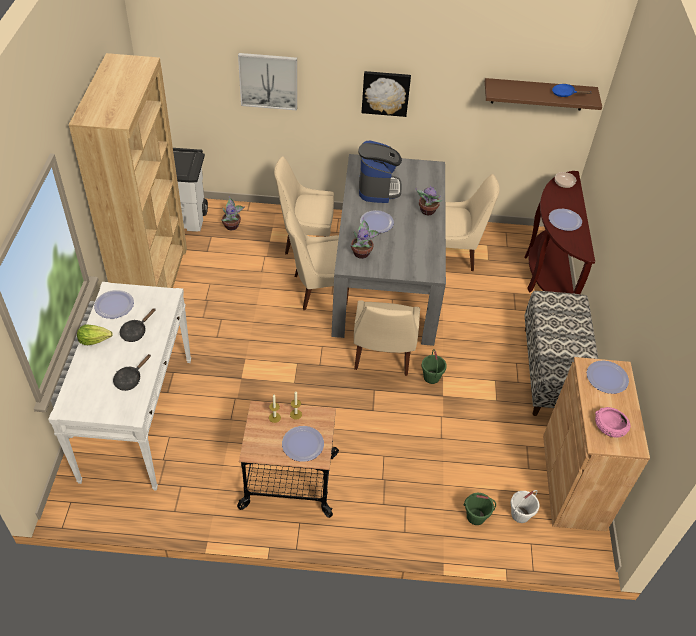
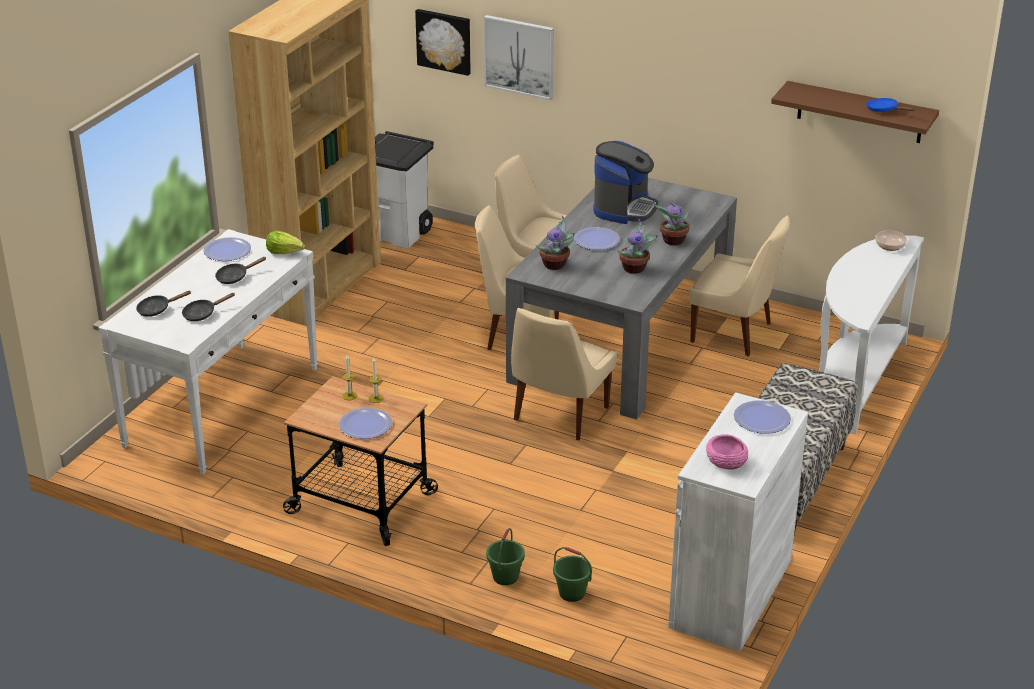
camera: 25 degrees right, 15 degrees down
lettuce [77,325,113,345] -> lettuce moved to [266,231,305,254]
potted plant [222,196,245,230] -> potted plant moved to [617,219,657,274]
picture [362,71,411,117] -> picture moved to [415,9,471,76]
green bucket [422,349,447,384] -> green bucket moved to [486,528,525,585]
white bucket [510,490,540,523] -> none
brown console table [524,171,595,294] -> white console table [819,235,924,434]
brown cabinet [543,357,650,531] -> white cabinet [668,392,808,652]
plate [549,209,582,231] -> none
none -> black frying pan [136,291,192,317]

